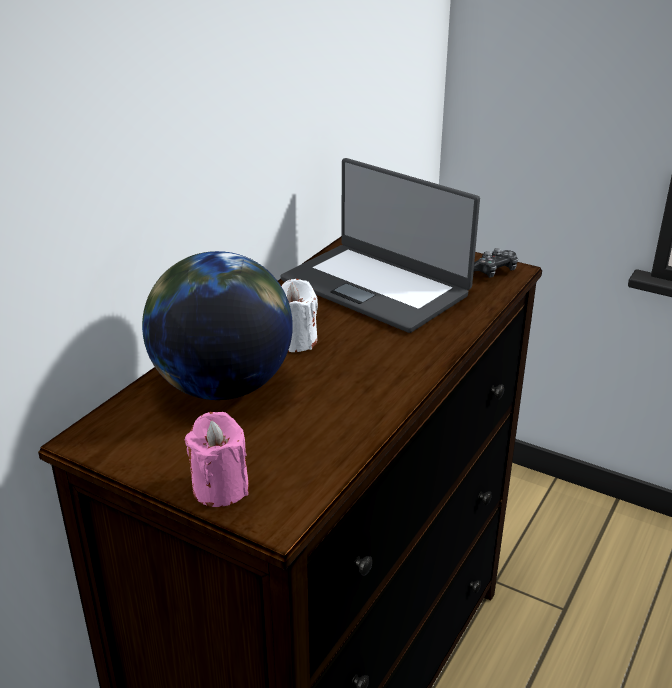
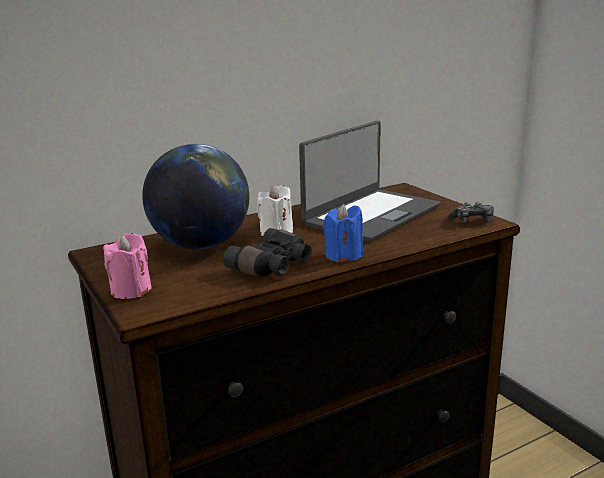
camera: 30 degrees right, 10 degrees down
laptop [280,158,480,333] -> laptop turned 120 degrees counterclockwise [299,121,440,242]
none -> black binoculars [223,228,312,277]
none -> blue candle [323,204,363,262]

